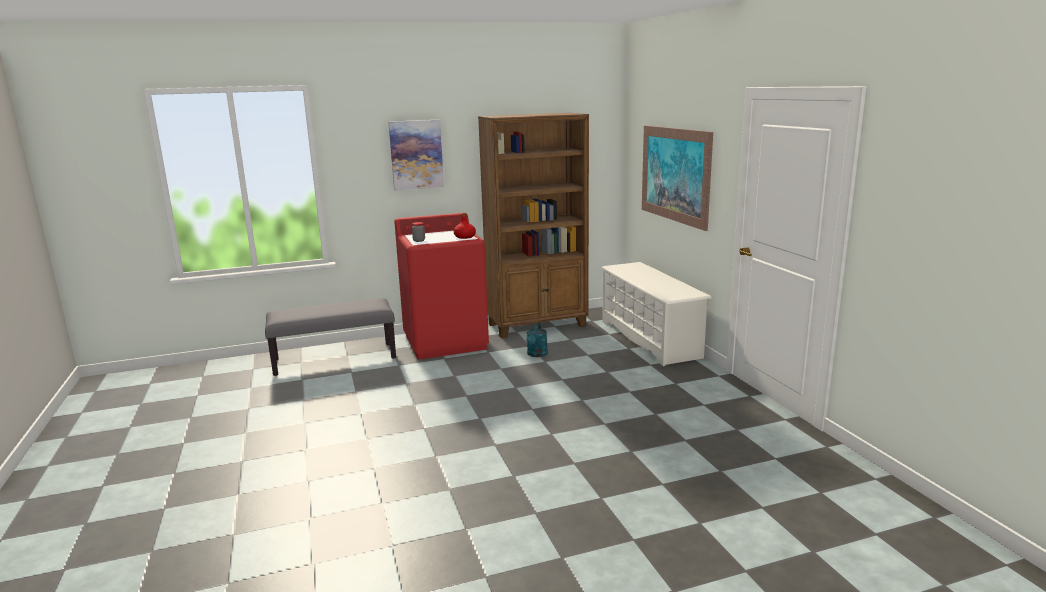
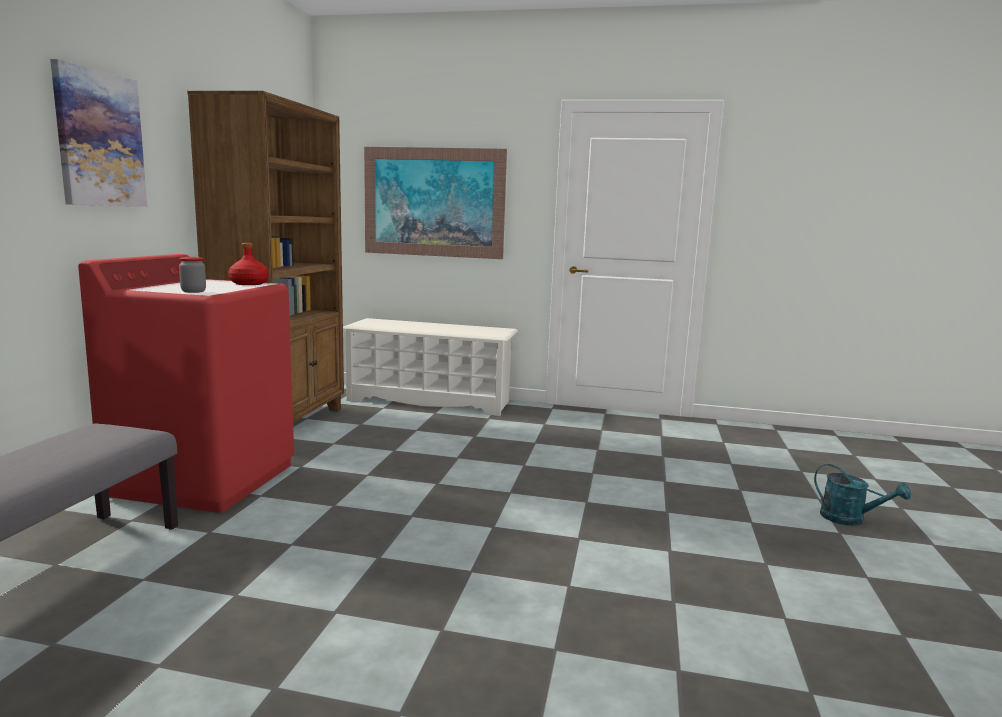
camera: 60 degrees left, 5 degrees down
turquoise watering can [526,323,548,357] -> turquoise watering can moved to [814,464,911,526]

